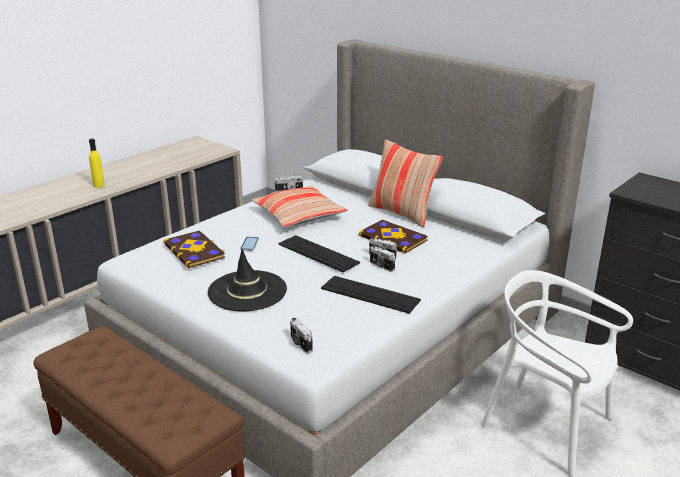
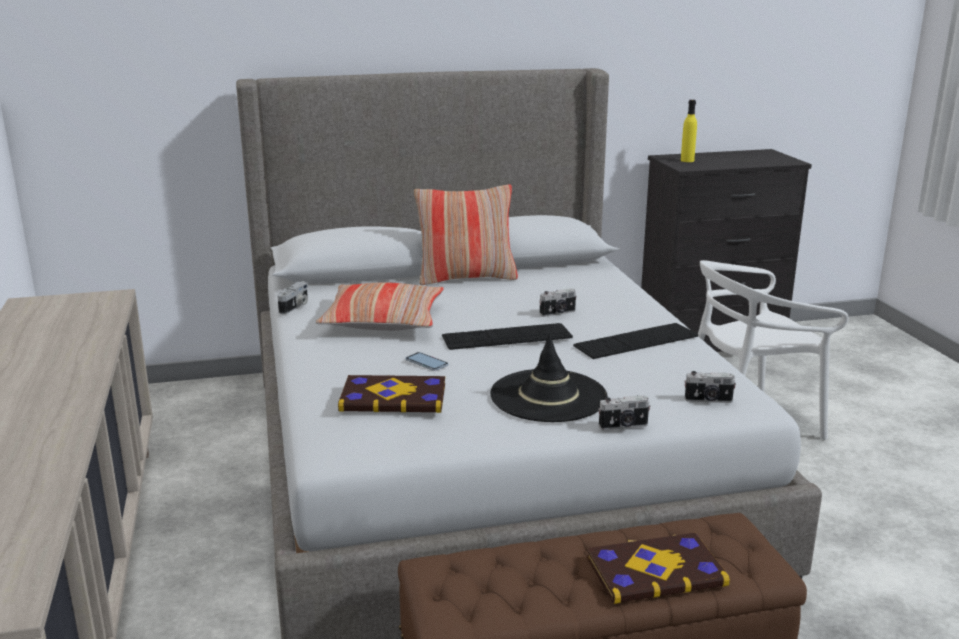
camera: 55 degrees left, 5 degrees down
yellow bottle [89,138,105,188] -> yellow bottle moved to [681,100,697,162]
book [359,220,428,254] -> book moved to [587,533,730,604]
camera [370,245,395,272] -> camera moved to [598,395,650,430]

